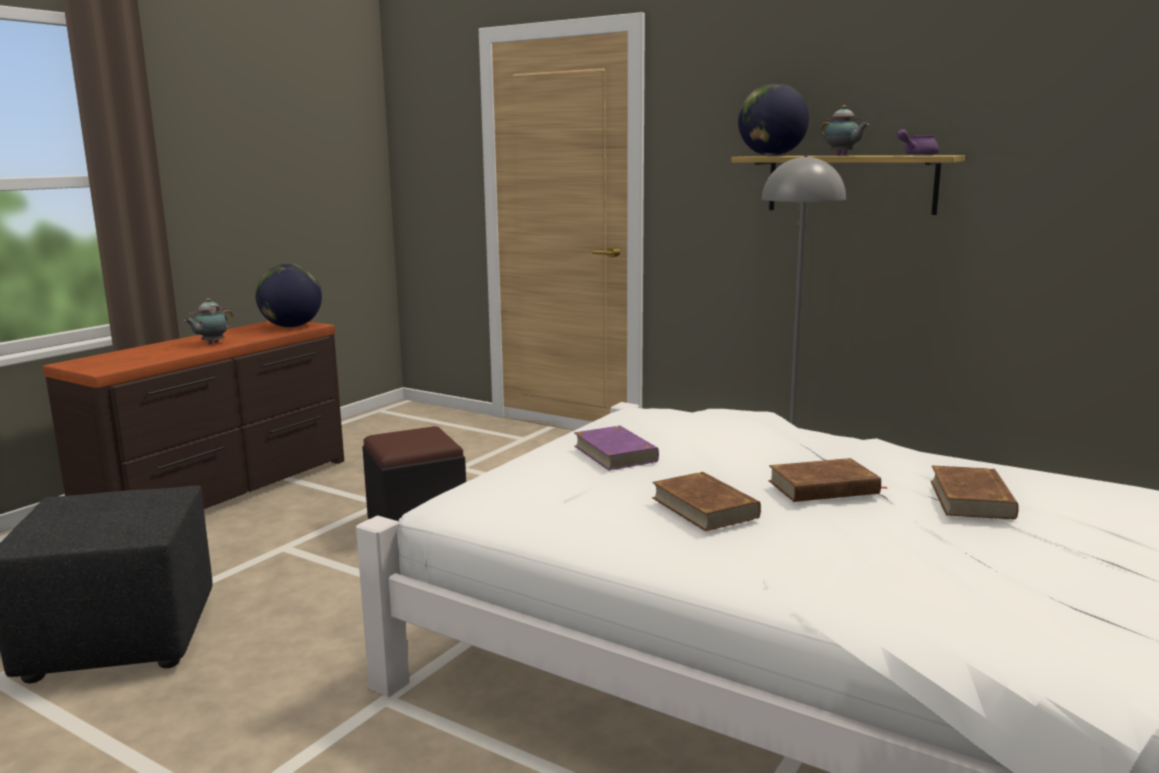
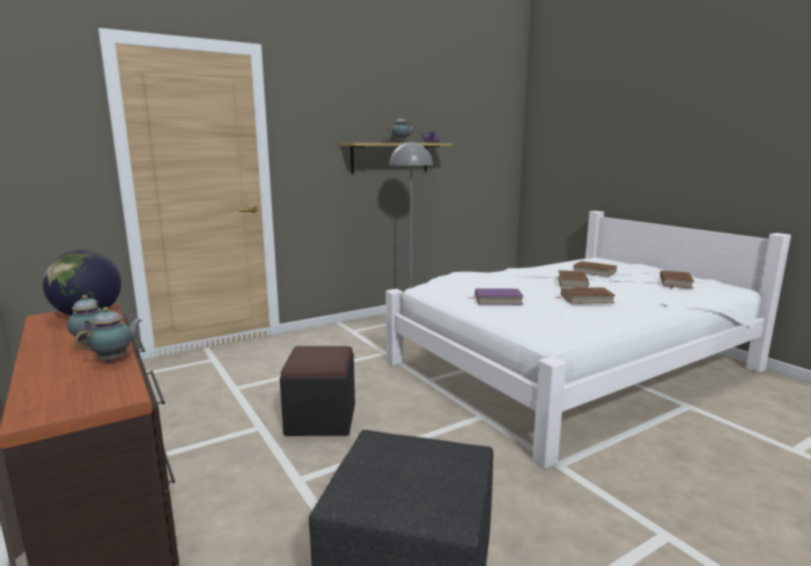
camera: 65 degrees left, 0 degrees up
globe [738,83,809,156] -> none
none -> teapot [74,307,142,362]
none -> brown book [660,270,694,289]

